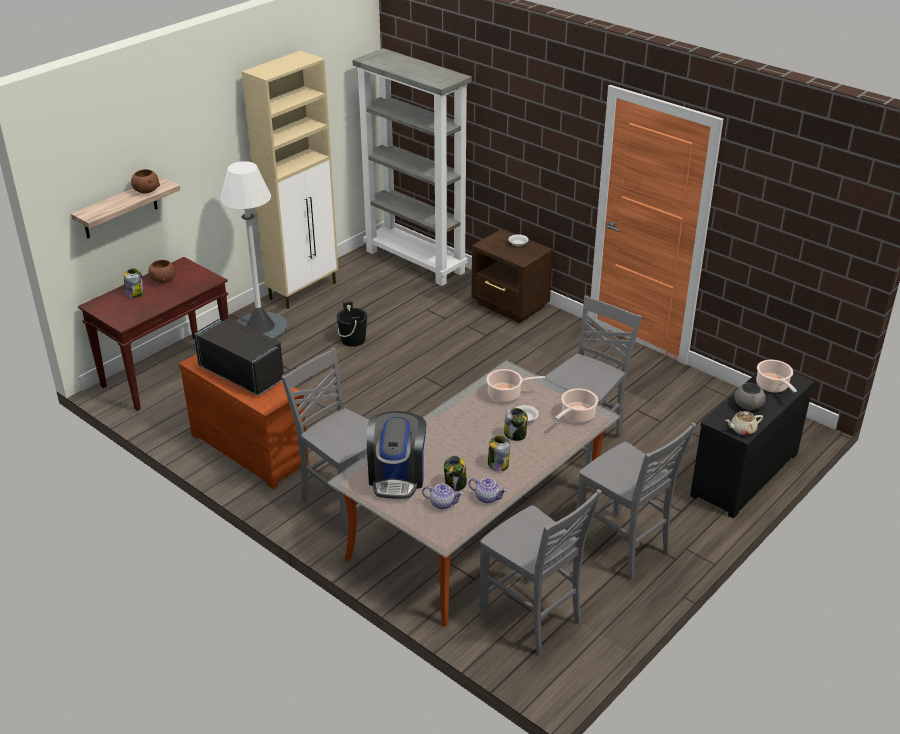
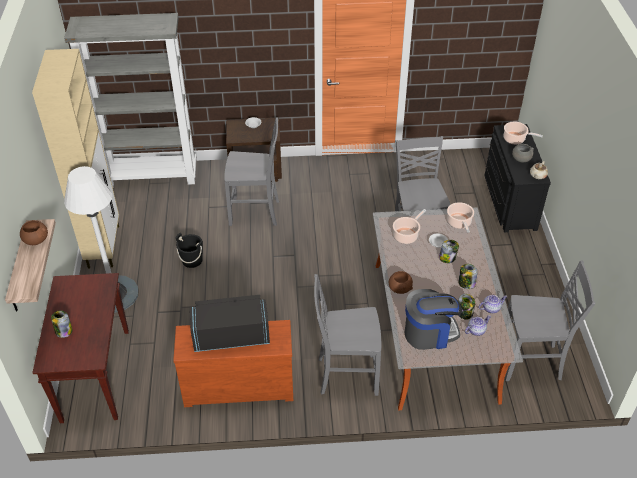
camera: 45 degrees left, 10 degrees up
brown bowl [148,260,175,283] -> brown bowl moved to [389,271,413,294]
coffee machine [367,411,426,499] -> coffee machine turned 60 degrees counterclockwise [405,289,462,350]
grey chair [575,422,696,580] -> grey chair moved to [224,117,279,226]

